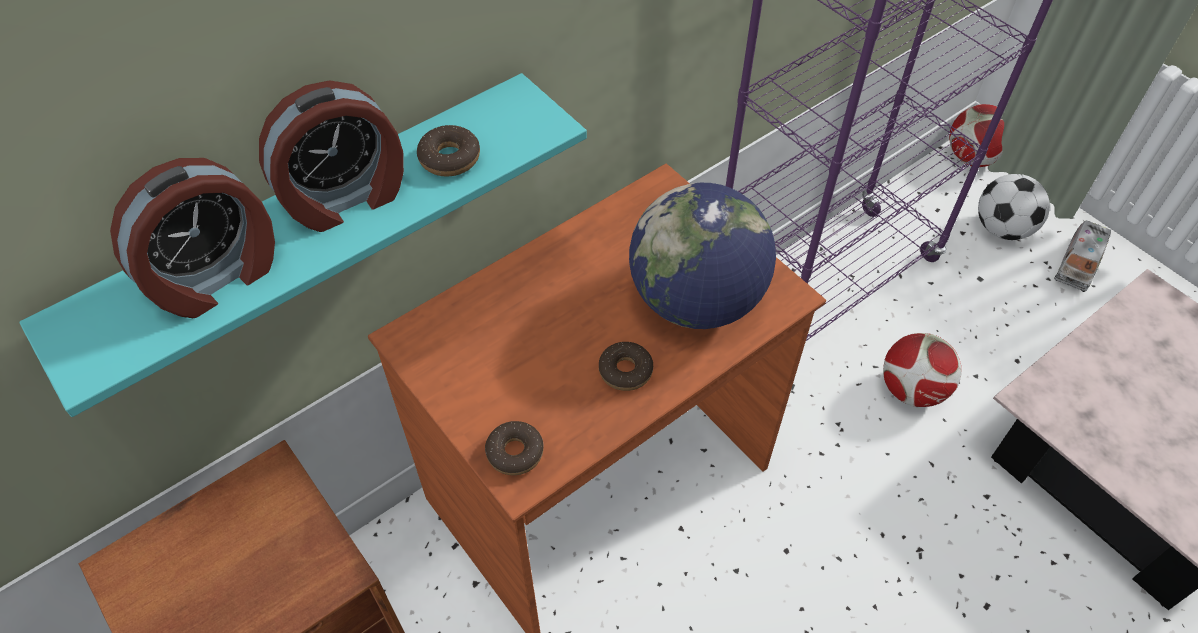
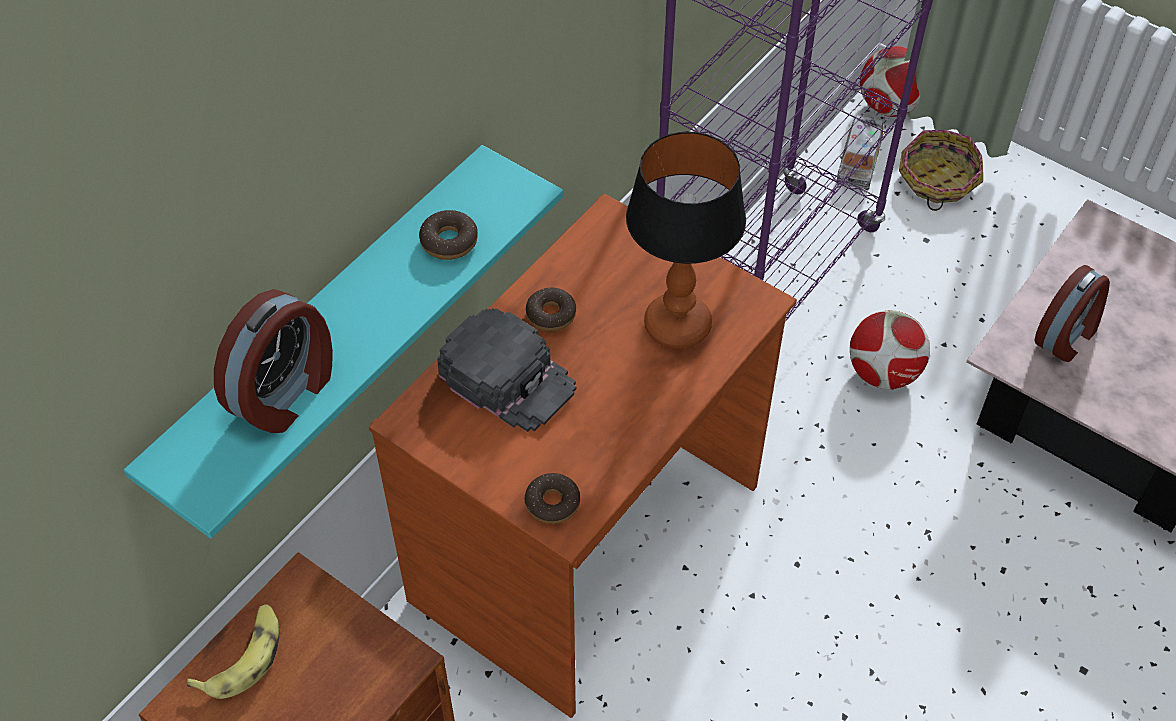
camera: 15 degrees left, 0 degrees up
alarm clock [259,80,404,232] -> alarm clock moved to [1034,265,1110,362]
donut [599,342,653,391] -> donut moved to [526,288,576,331]
globe [629,183,776,329] -> table lamp [626,131,746,349]
football [978,174,1050,240] -> basket [899,130,983,211]
toy truck [1054,221,1111,292] -> toy truck moved to [836,115,884,190]
none -> banana [187,604,279,699]
none -> black cap [437,308,577,432]

